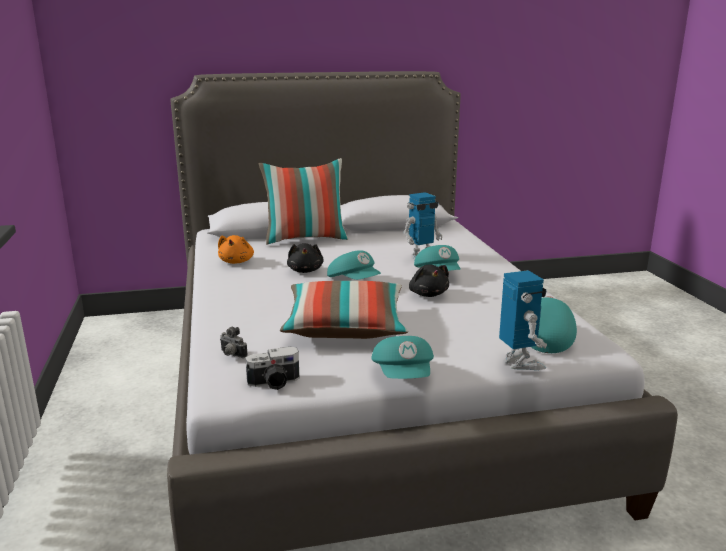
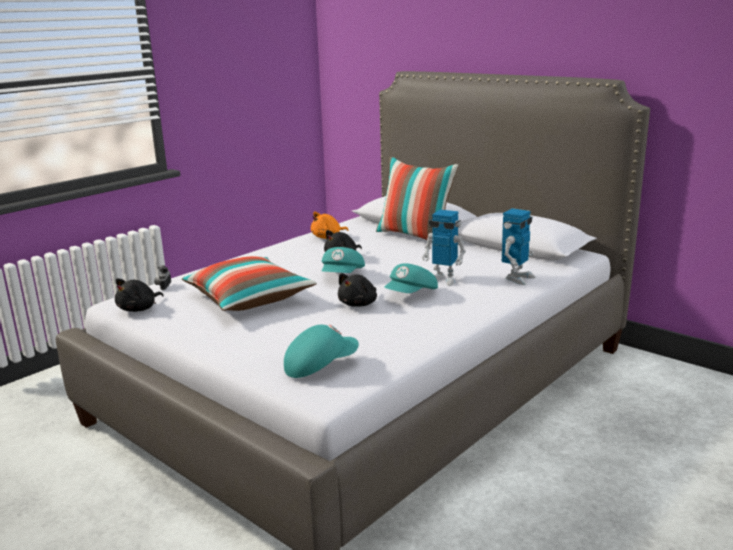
camera: 55 degrees right, 0 degrees up
camera [245,347,299,390] -> black plush toy [115,278,164,312]
turquoise cap [371,336,434,379] -> none
toy robot [499,270,547,370] -> toy robot moved to [502,208,536,285]

